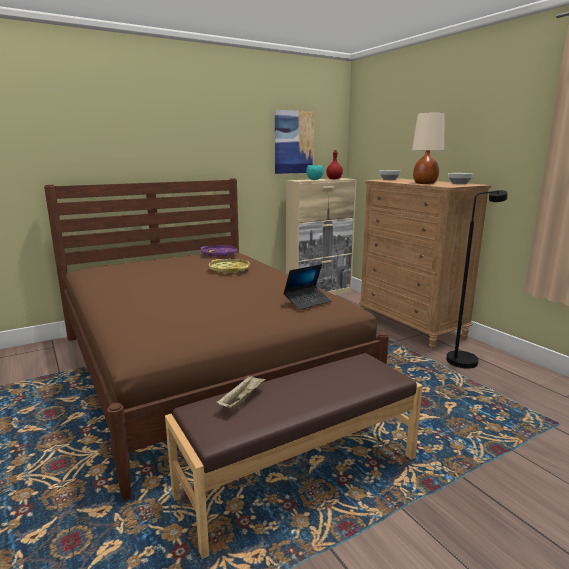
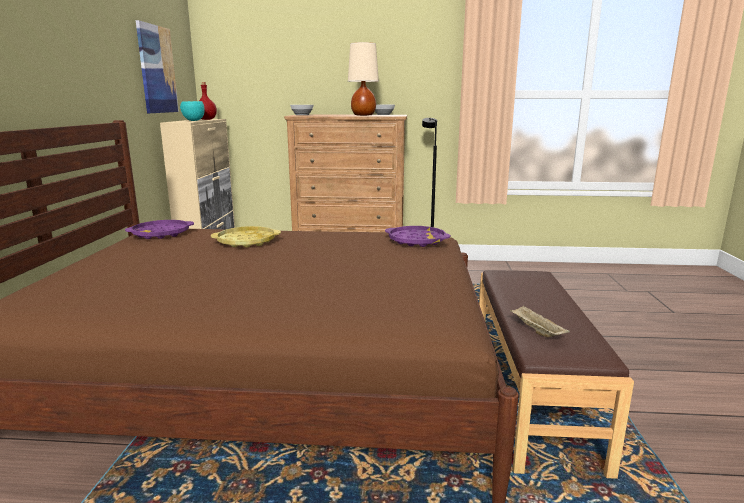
camera: 55 degrees left, 0 degrees up
laptop [283,264,331,310] -> purple tray [385,226,451,247]

